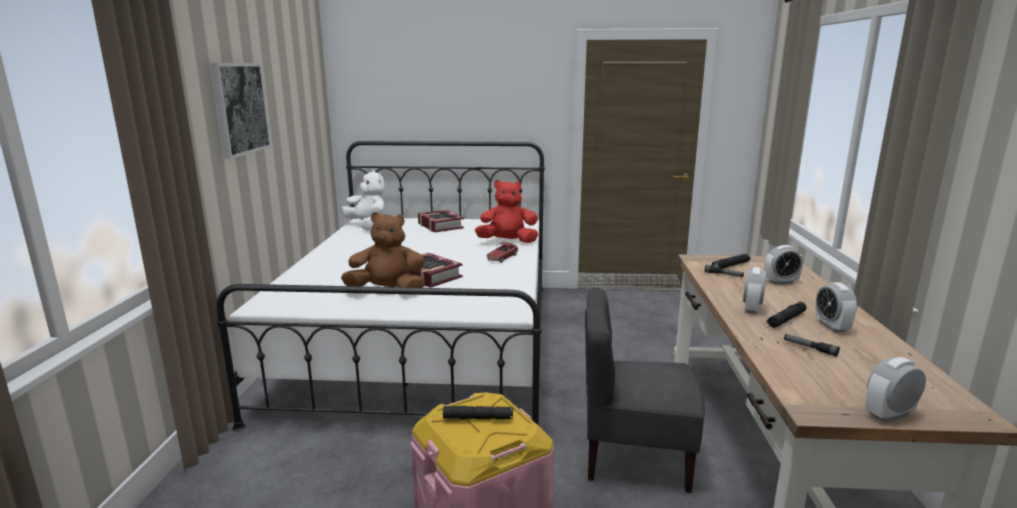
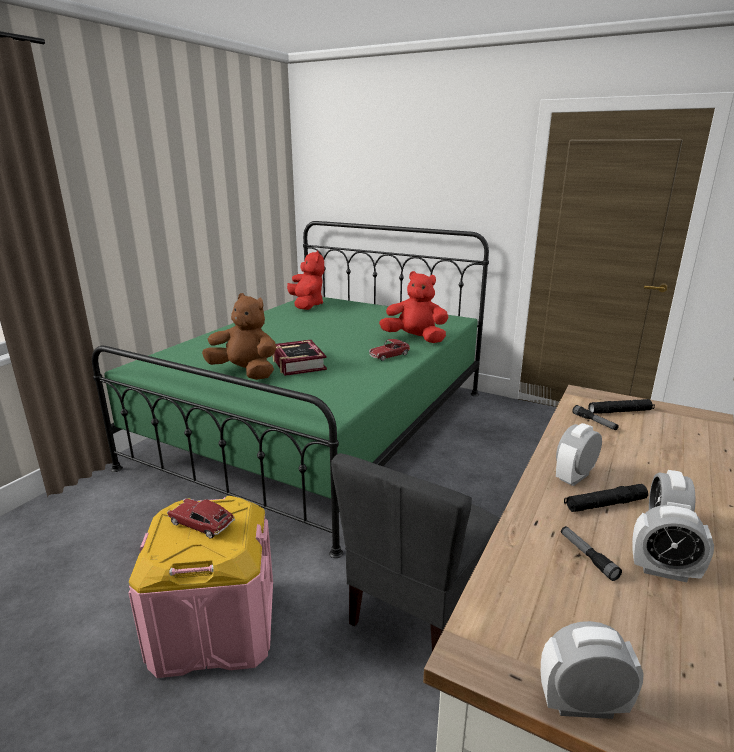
camera: 25 degrees right, 5 degrees up
picture [210,63,271,159] -> none
white bed [216,141,545,431] -> green bed [92,221,489,558]
white plush toy [341,170,385,230] -> red plush toy [287,250,325,310]
book [418,210,464,233] -> none
black flashlight [443,406,513,420] -> toy car [167,499,235,539]
grey chair [585,288,705,493] -> grey chair turned 90 degrees counterclockwise [331,453,500,652]
alarm clock [764,245,803,284] -> alarm clock moved to [632,505,714,582]

